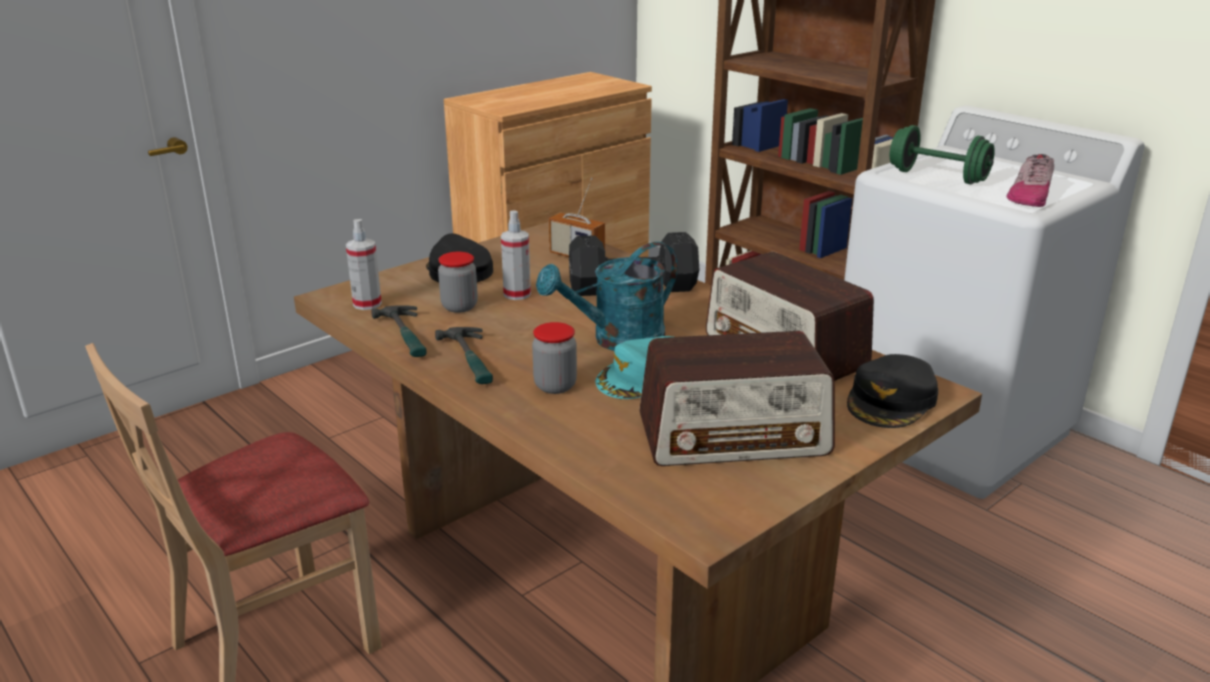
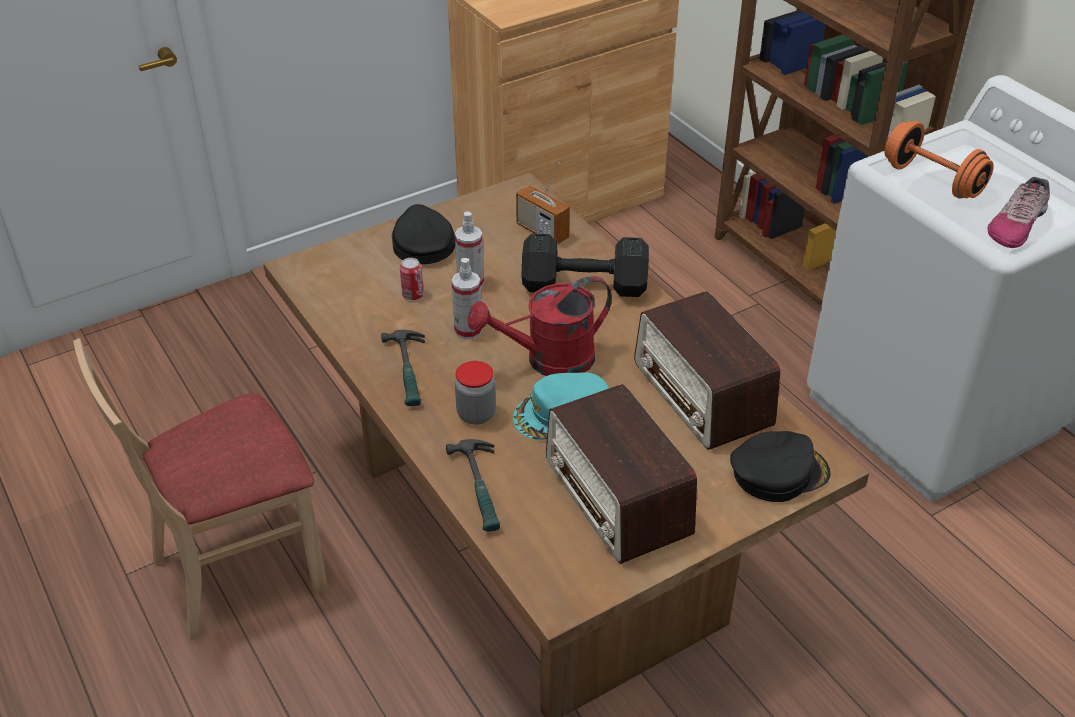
camera: 10 degrees right, 15 degrees up
spray bottle [346,219,382,310] -> spray bottle moved to [452,258,482,340]
hammer [371,305,426,357] -> hammer moved to [446,439,500,531]
jar [438,252,478,313] -> can [400,258,423,300]
turquoise watering can [536,242,678,351] -> red watering can [468,276,612,376]
radio [639,331,835,466] -> radio turned 60 degrees clockwise [546,384,697,564]
black cap [847,354,938,428] -> black cap turned 150 degrees counterclockwise [730,431,831,502]
green dumbbell [890,125,995,184] -> orange dumbbell [885,121,994,199]

